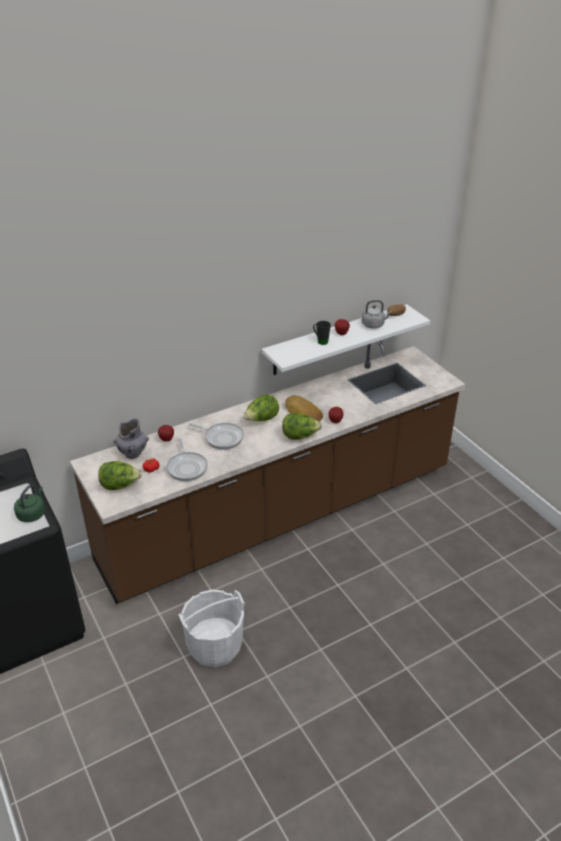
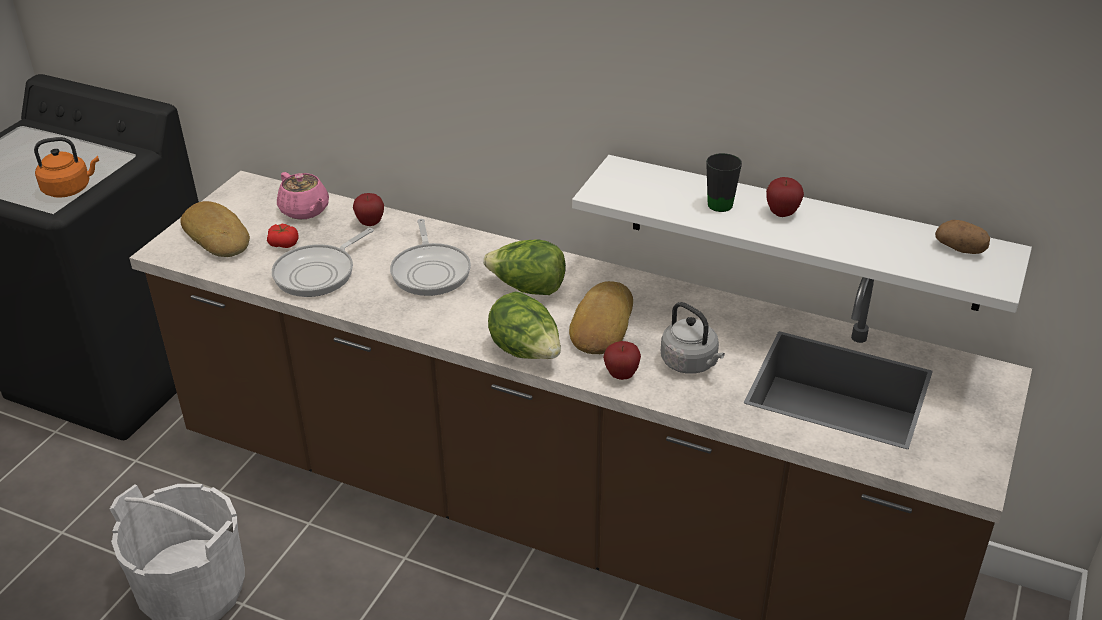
camera: 55 degrees right, 0 degrees up
green kettle [14,485,45,522] -> orange kettle [34,137,99,198]
lettuce [98,461,142,490] -> bread [180,201,250,257]
grey vase [112,418,149,459] -> pink teapot [277,172,329,220]
grey kettle [362,300,392,329] -> grey kettle moved to [661,302,725,374]

